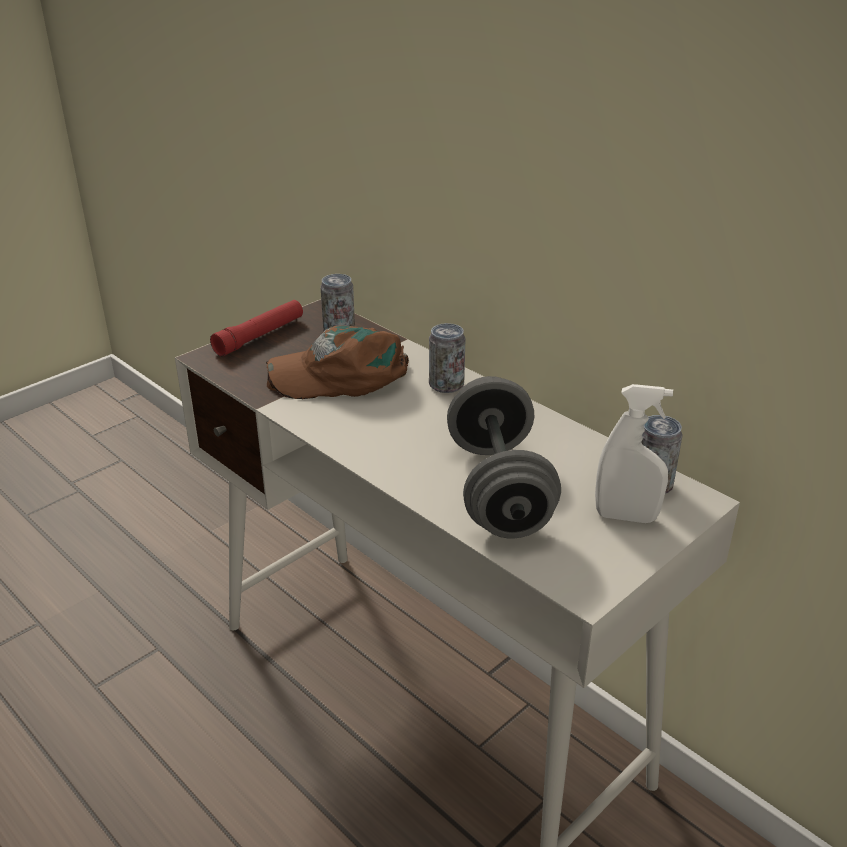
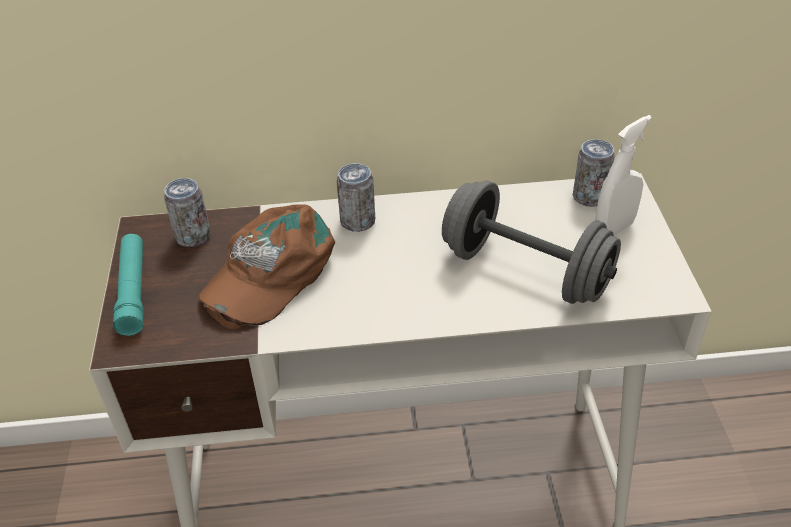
camera: 50 degrees left, 10 degrees up
red flashlight [210,300,303,356] -> turquoise flashlight [113,234,144,336]

